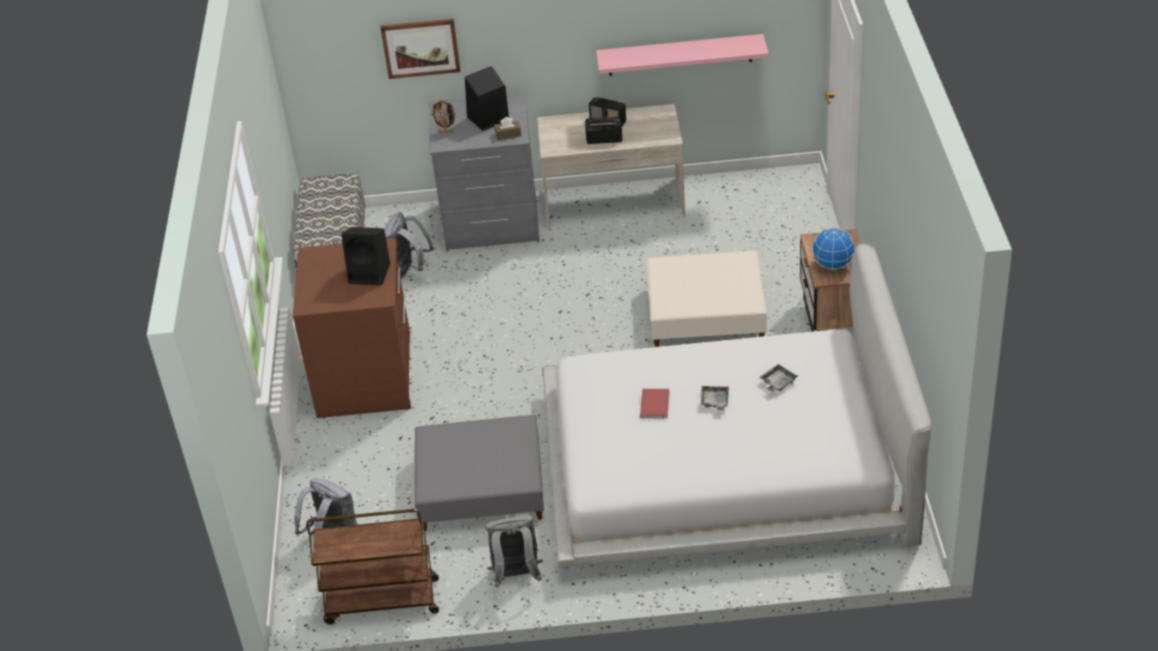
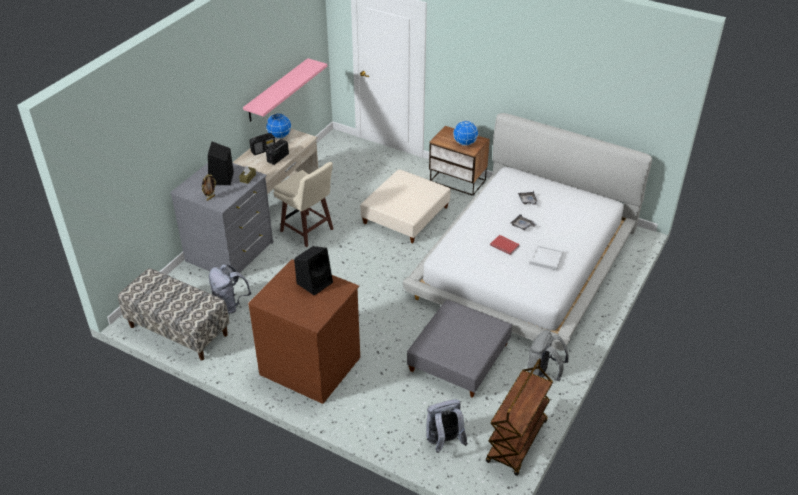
camera: 60 degrees left, 0 degrees up
picture [380,19,461,79] -> none
none -> globe [266,113,292,139]
none -> beige stool [274,162,334,247]
none -> white tray [529,244,564,271]

